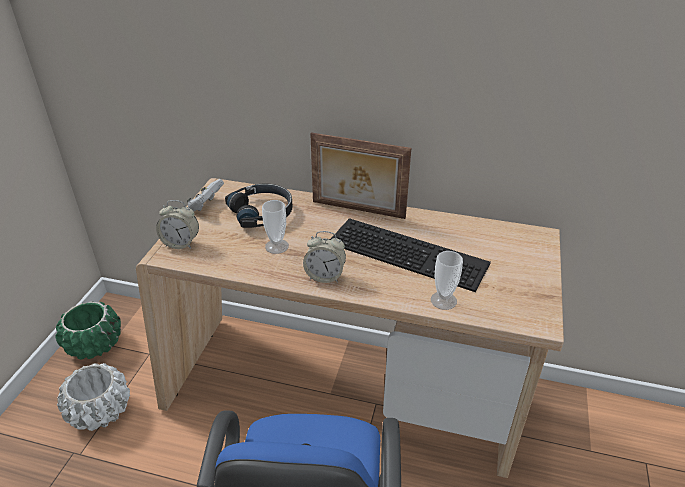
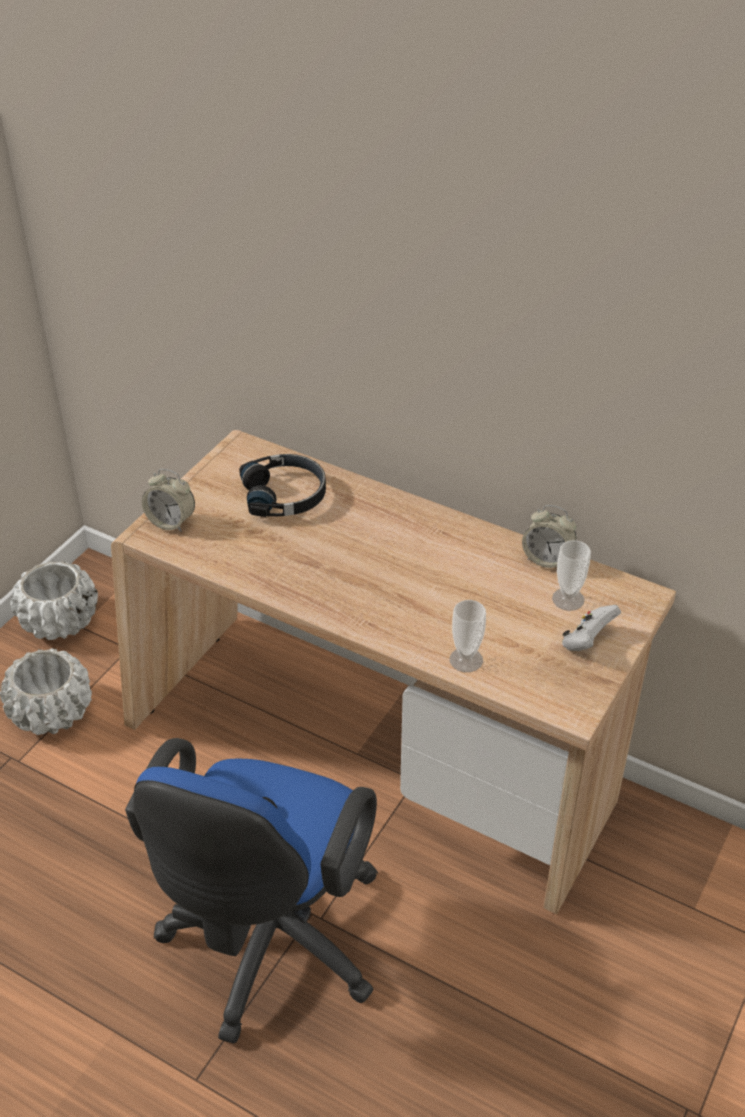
camera: 15 degrees right, 5 degrees up
green planter [56,301,121,360] -> white planter [10,561,98,640]
white game controller [187,179,224,211] -> white game controller moved to [562,605,621,651]
cup [262,200,289,254] -> cup moved to [552,540,591,611]
alarm clock [303,231,346,283] -> alarm clock moved to [522,505,576,568]
picture frame [310,133,411,219] -> none
keyboard [331,218,491,292] -> none

